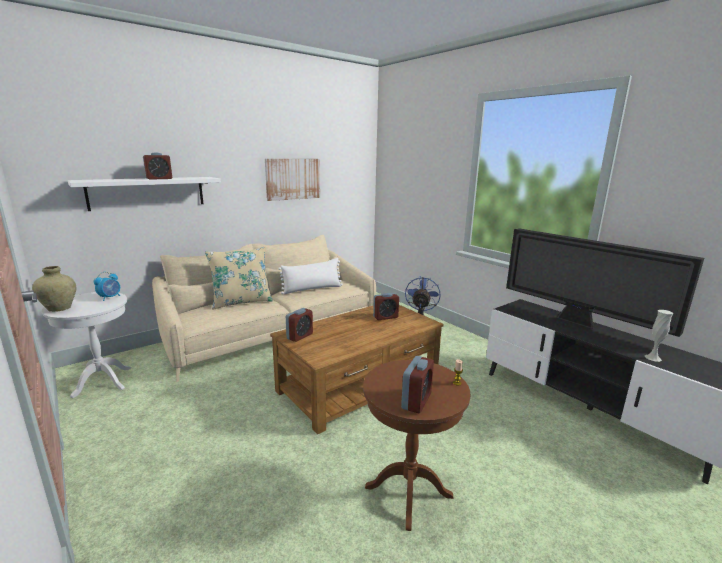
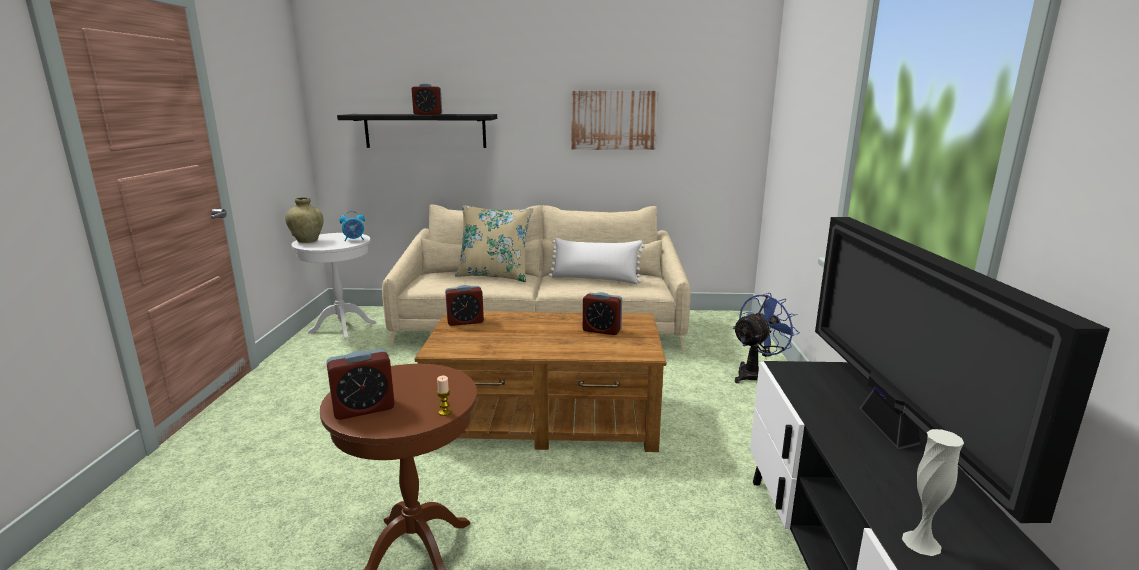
camera: 40 degrees right, 0 degrees up
white shelf [68,177,221,211] -> black shelf [337,114,497,148]

